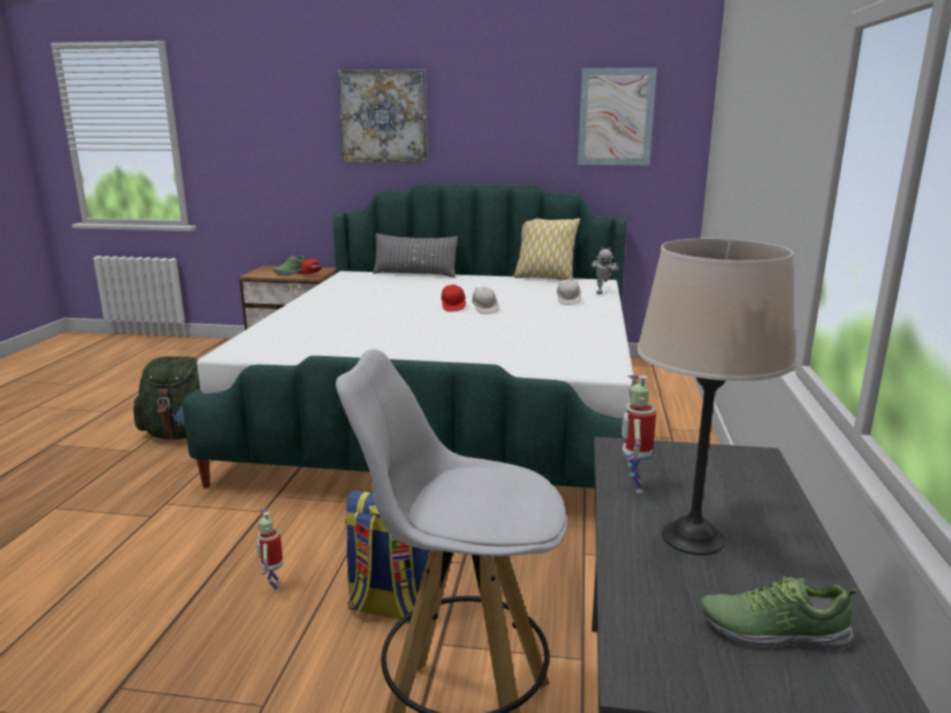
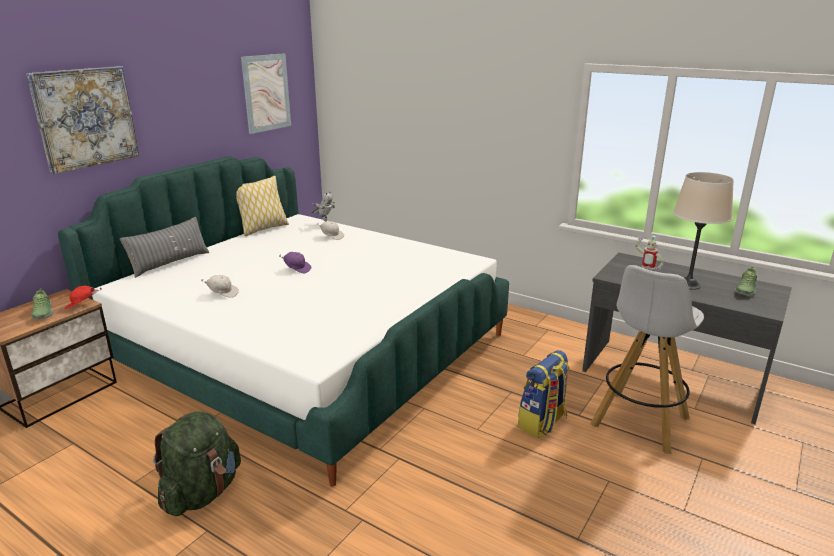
camera: 65 degrees left, 5 degrees up
toy robot [257,508,283,593] -> none
red cap [441,284,466,312] -> purple cap [279,252,311,273]
white cap [472,287,499,314] -> white cap moved to [201,275,239,298]

